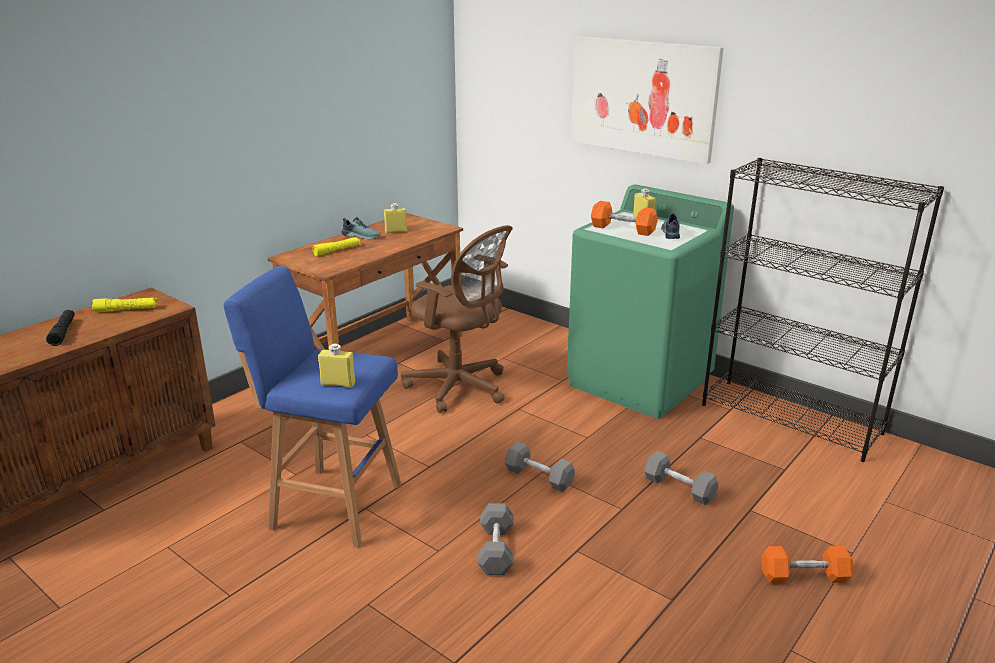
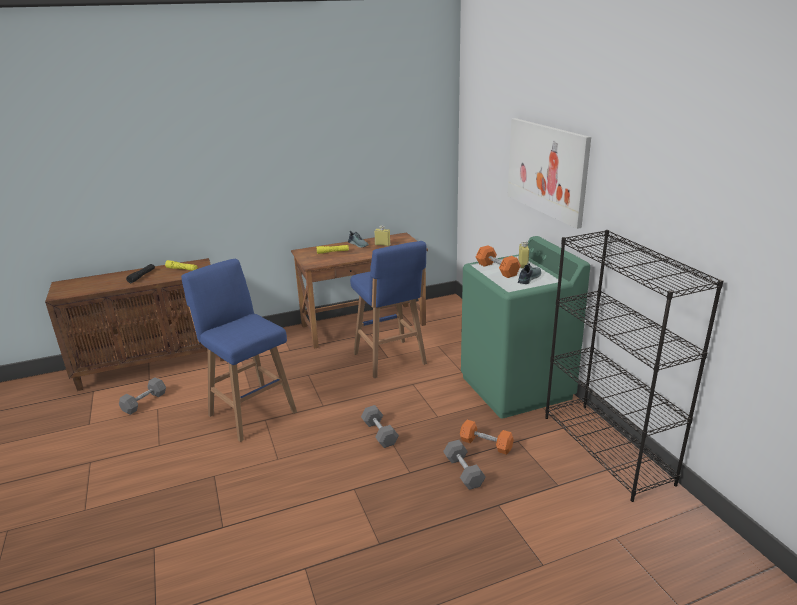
camera: 30 degrees right, 0 degrees up
yellow bottle [318,344,355,388] -> none
brown office chair [401,225,513,413] -> blue stool [350,241,427,378]
grey dumbbell [477,503,514,575] -> grey dumbbell moved to [119,377,166,415]
orange dumbbell [761,546,853,583] -> orange dumbbell moved to [460,420,514,455]

